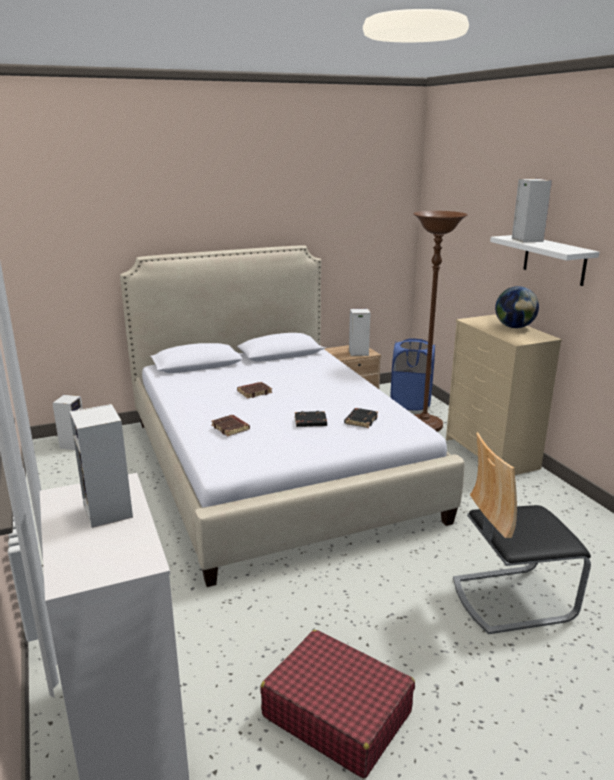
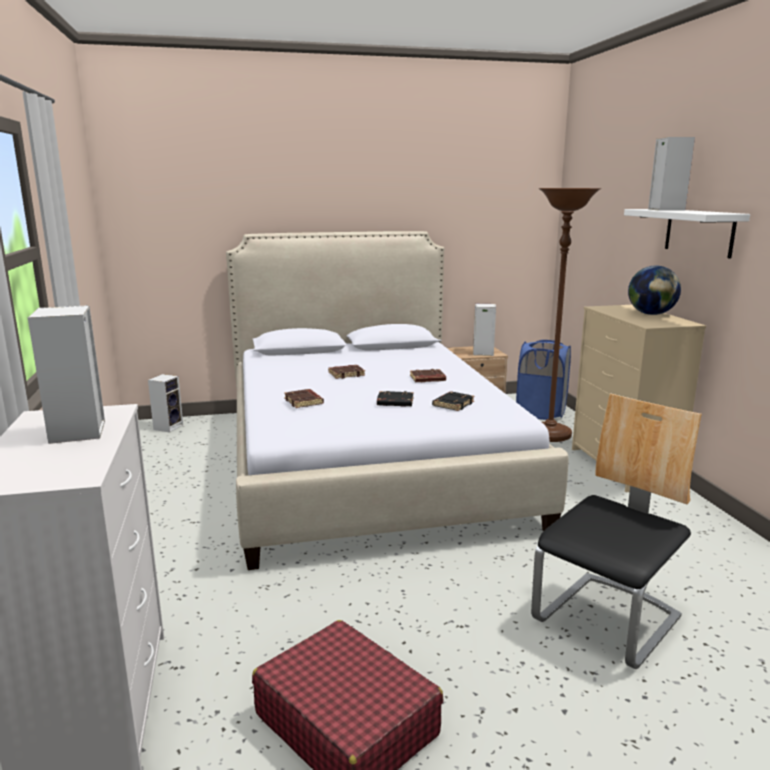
camera: 10 degrees right, 5 degrees down
chair [453,432,591,634] -> chair turned 135 degrees clockwise [531,393,702,669]
none -> brown book [410,369,446,382]

